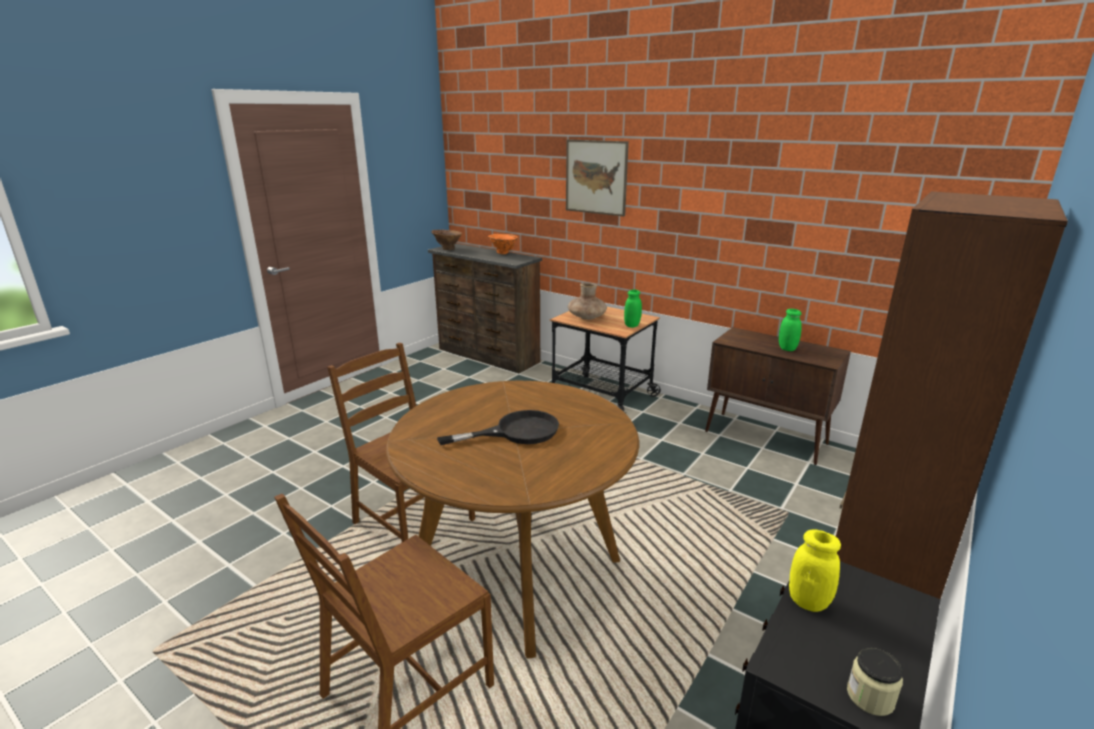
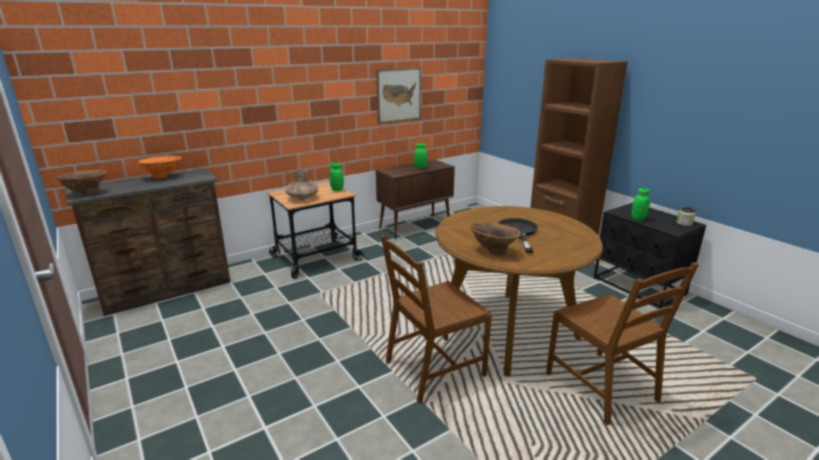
camera: 70 degrees left, 0 degrees up
picture [566,139,629,216] -> picture moved to [377,68,421,124]
yellow jar [789,529,841,612] -> green jar [632,188,650,221]
none -> brown vase [470,222,521,255]

